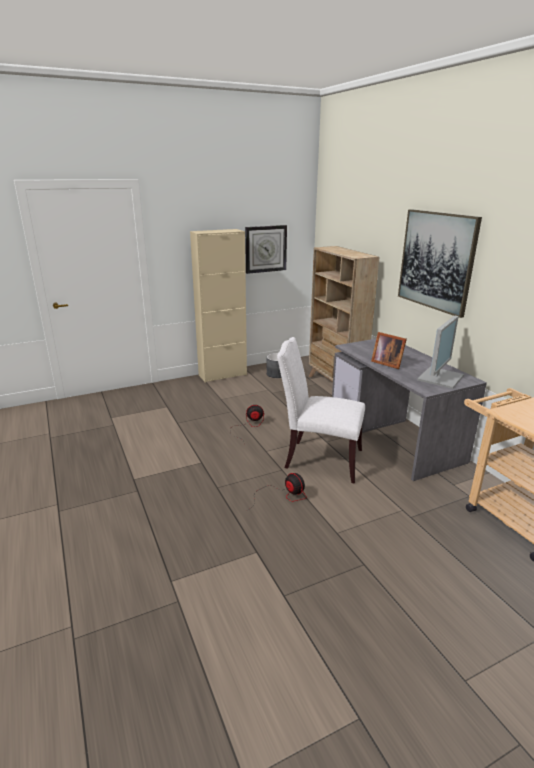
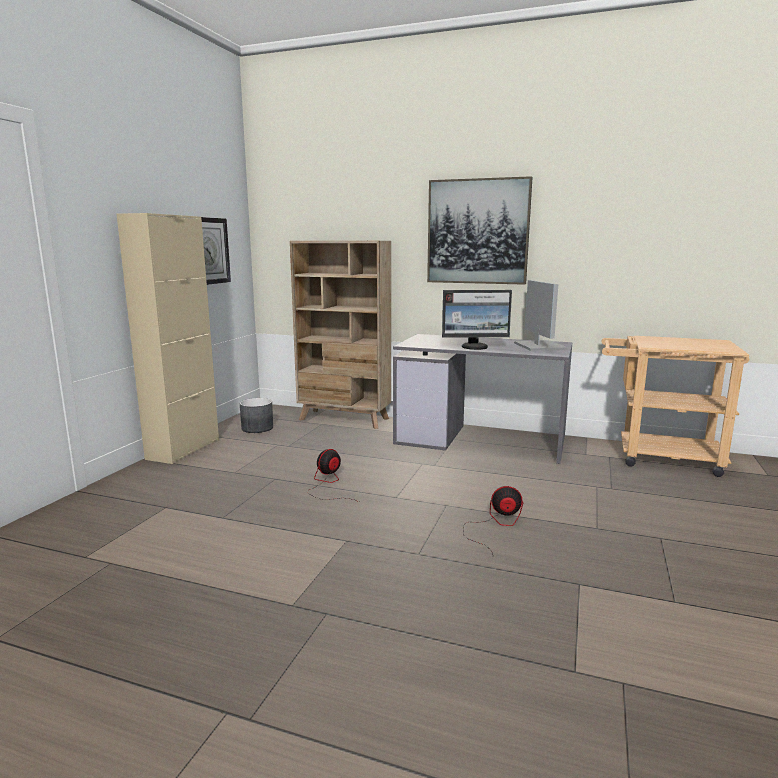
camera: 45 degrees left, 10 degrees down
white chair [277,337,365,484] -> none
picture frame [371,332,407,369] -> monitor [442,290,512,350]

